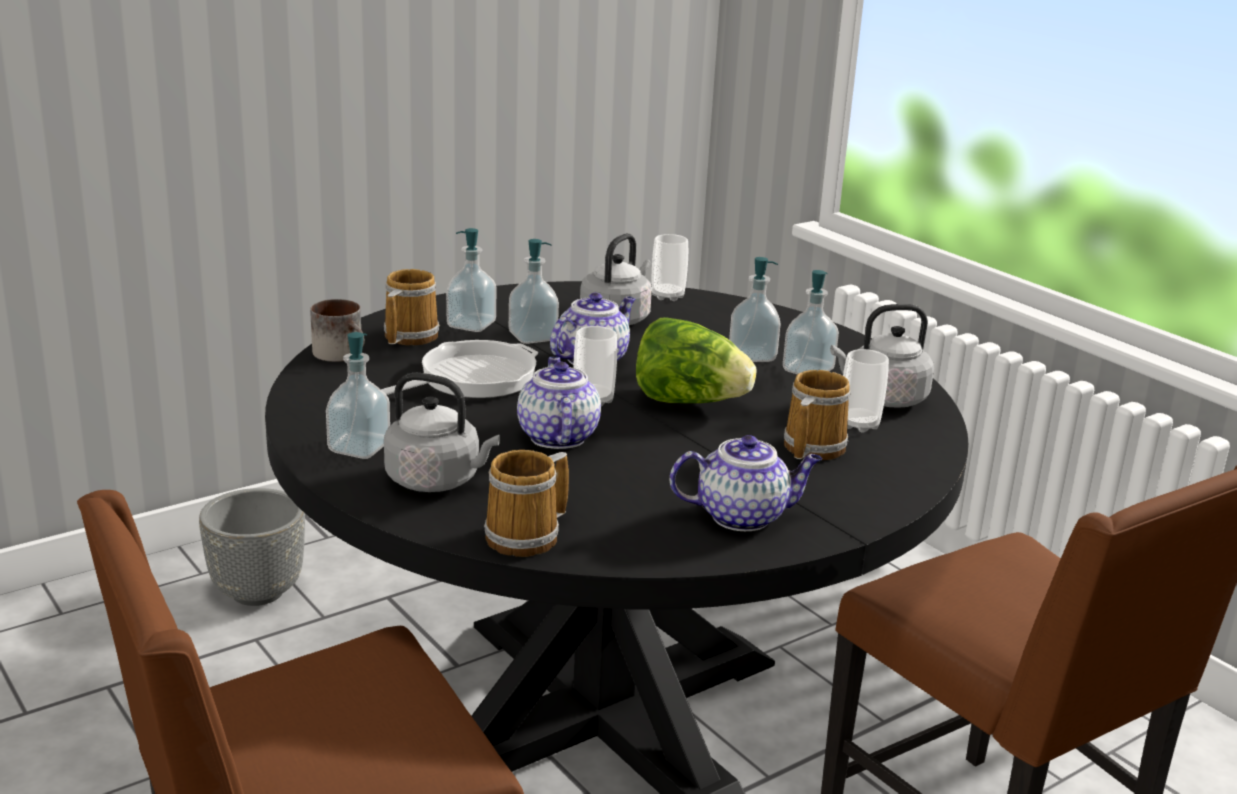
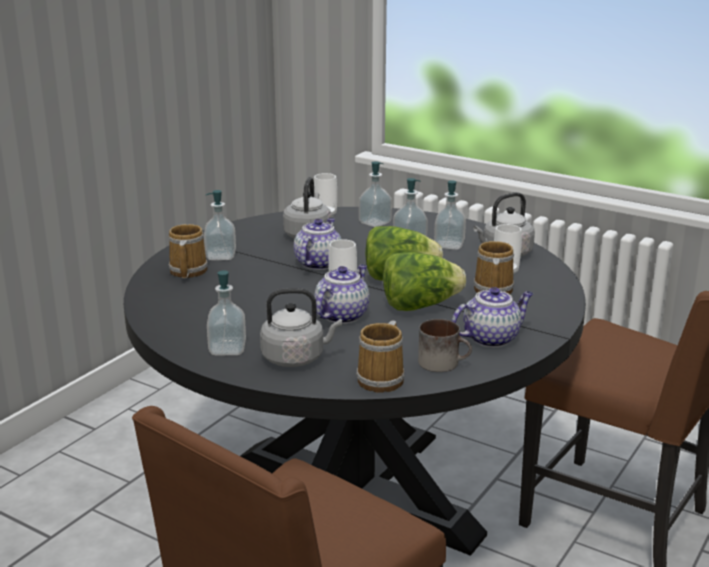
camera: 20 degrees left, 0 degrees up
grey planter [199,488,305,606] -> none
mug [310,299,365,362] -> mug moved to [418,319,472,372]
frying pan [381,340,538,398] -> none
soap dispenser [509,239,559,344] -> soap dispenser moved to [359,161,392,227]
teapot [517,357,601,449] -> teapot turned 60 degrees clockwise [314,265,370,324]
none -> lettuce [383,252,466,311]

